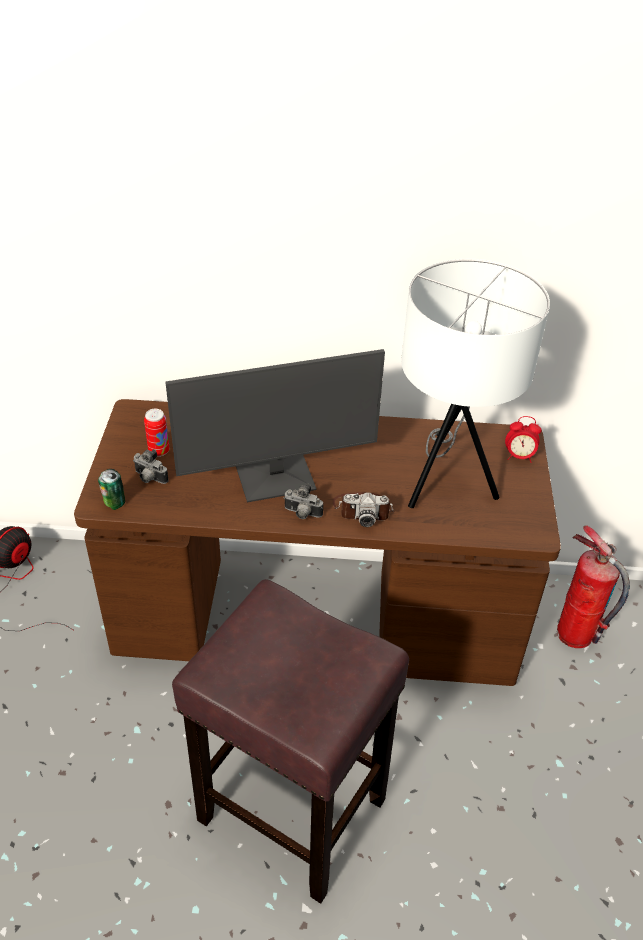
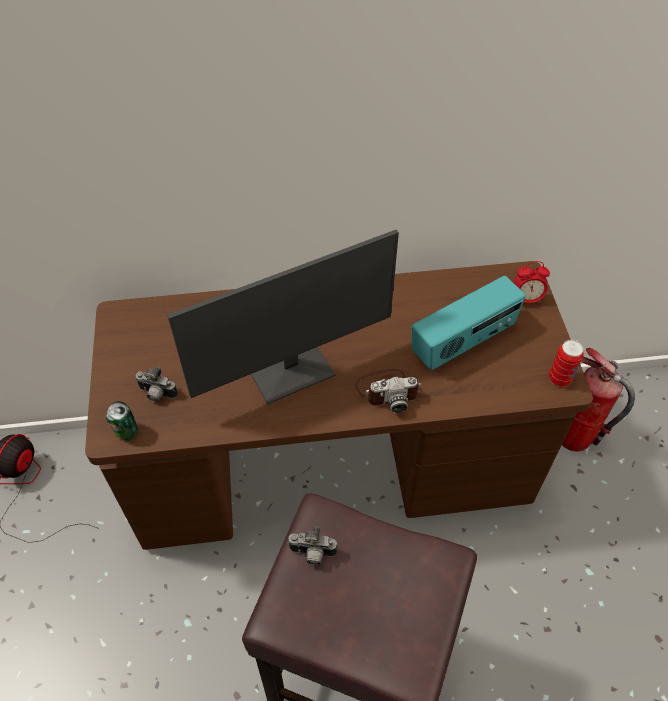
camera: 10 degrees left, 10 degrees up
can [144,409,169,457] -> can moved to [549,340,583,387]
camera [284,484,323,519] -> camera moved to [288,526,337,566]
white table lamp [401,259,550,508] -> radio [412,276,526,370]

